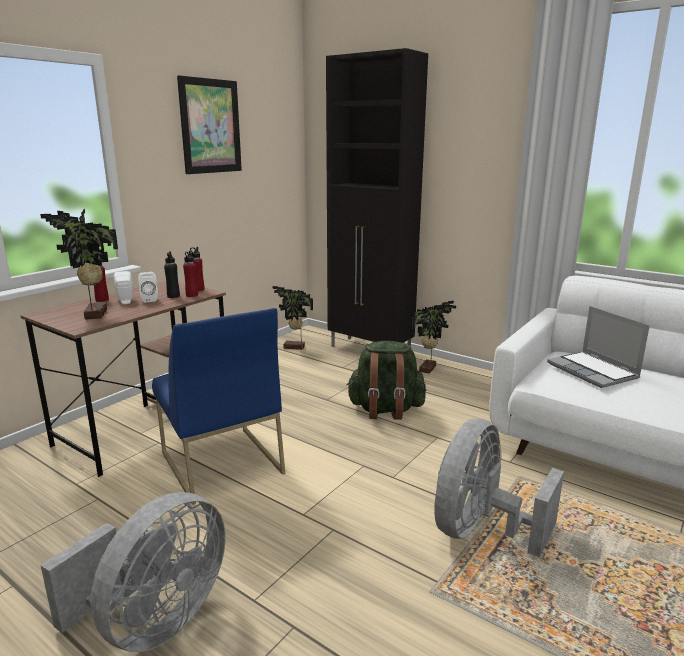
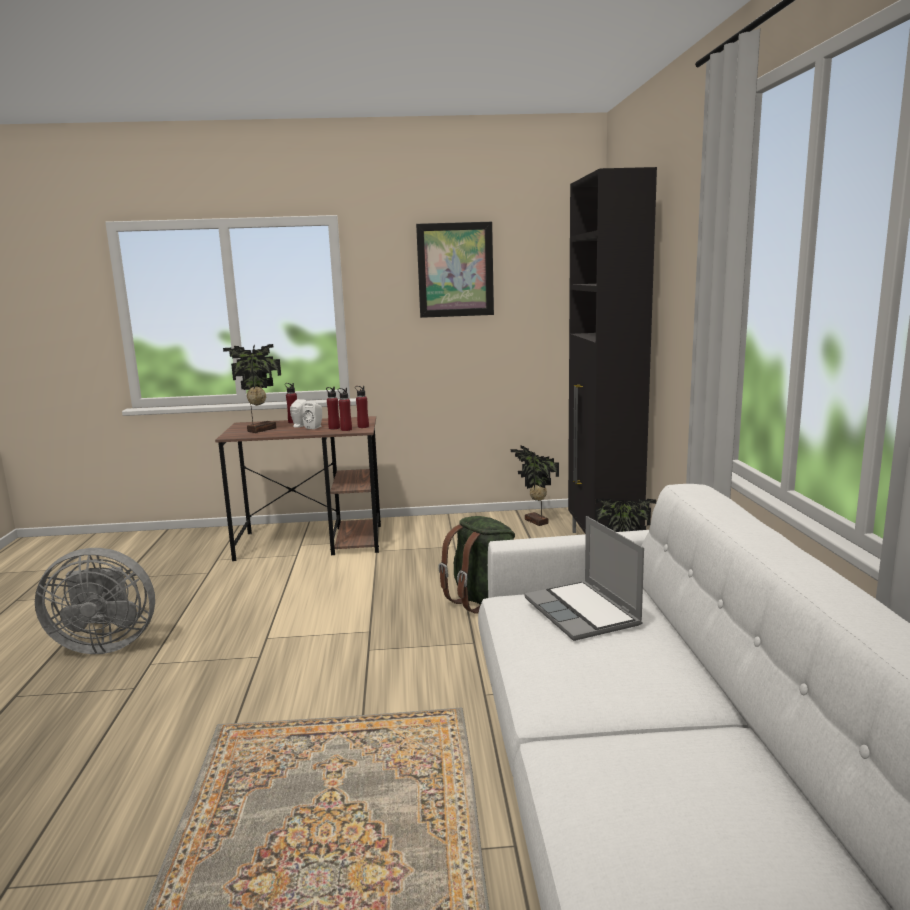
camera: 50 degrees right, 5 degrees down
blue chair [152,308,285,505] -> none
black bottle [164,251,180,298] -> red bottle [326,387,340,429]
grey fan [434,419,564,557] -> none
laptop [547,306,650,388] -> laptop turned 45 degrees counterclockwise [525,516,644,641]

